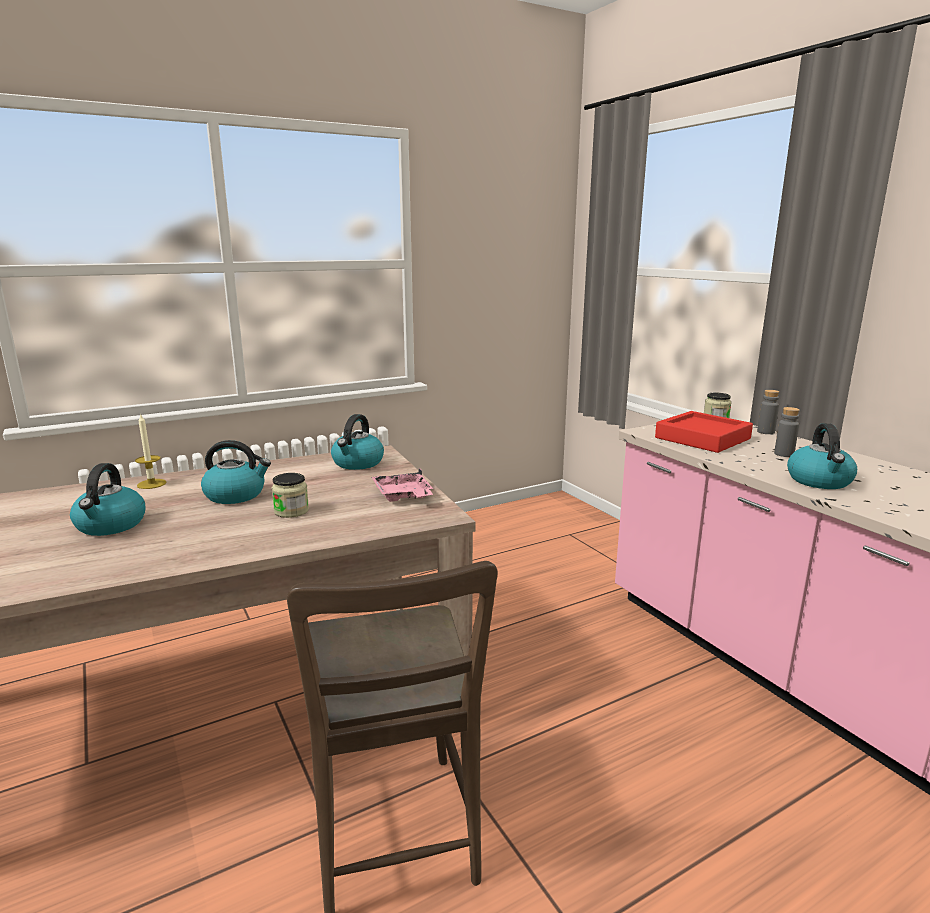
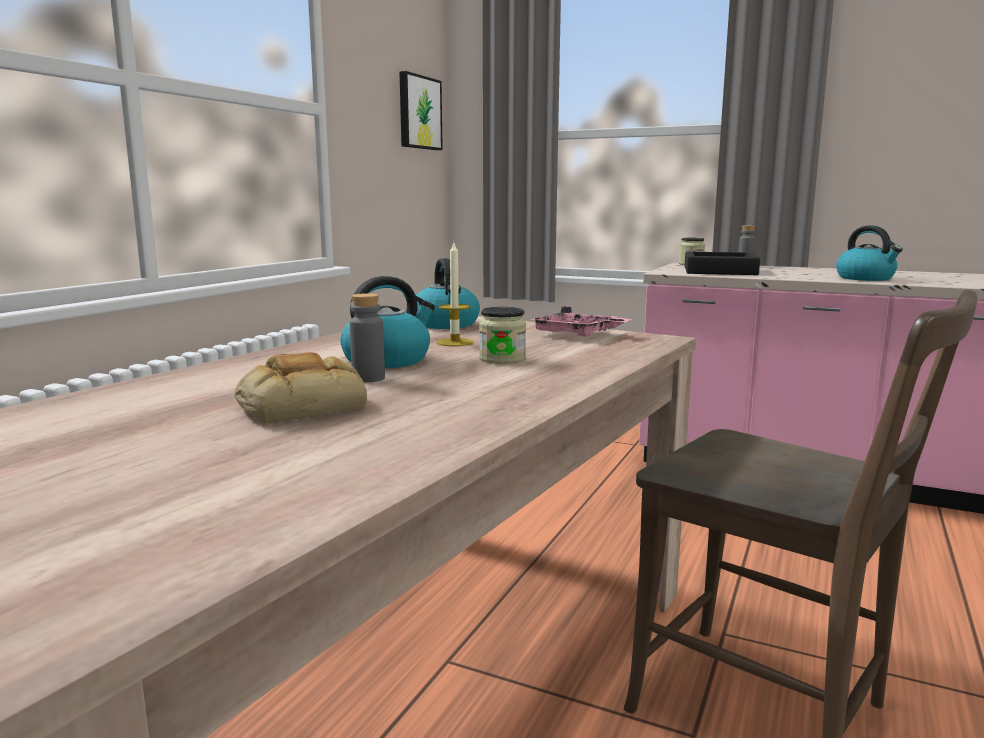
camera: 35 degrees left, 5 degrees down
kettle [70,463,146,536] -> bread [234,352,367,423]
candle [135,413,167,489] -> candle moved to [436,243,474,346]
red tray [655,411,753,453] -> black tray [685,252,760,275]
grey bottle [774,407,800,457] -> grey bottle moved to [350,293,385,382]
none -> picture [399,71,443,150]

